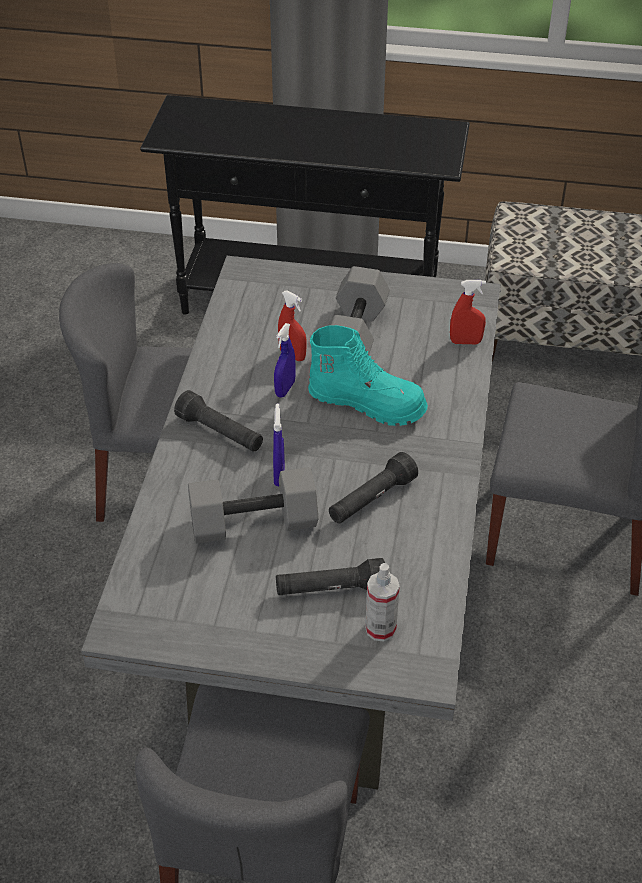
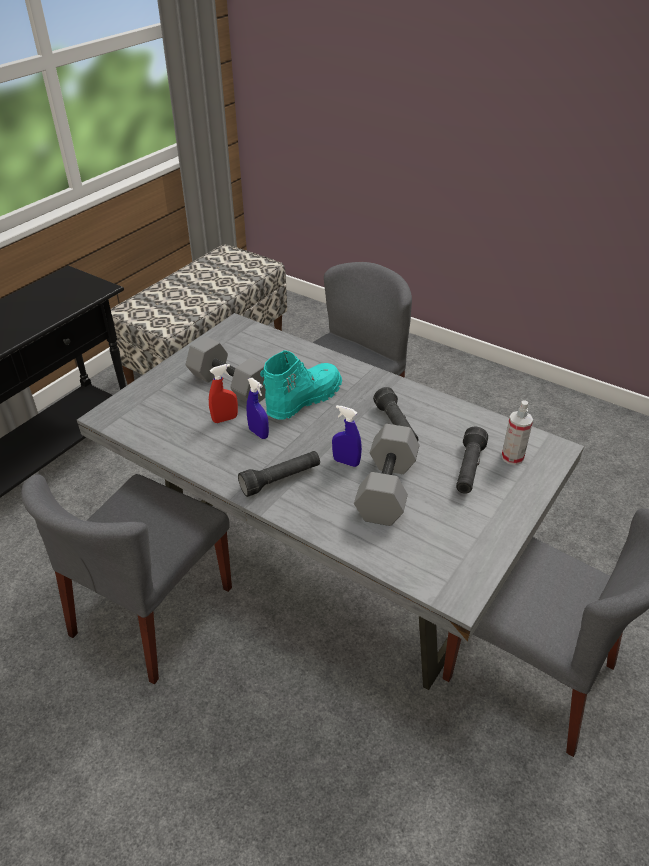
camera: 65 degrees left, 5 degrees down
red spray bottle [450,280,486,344] -> none

